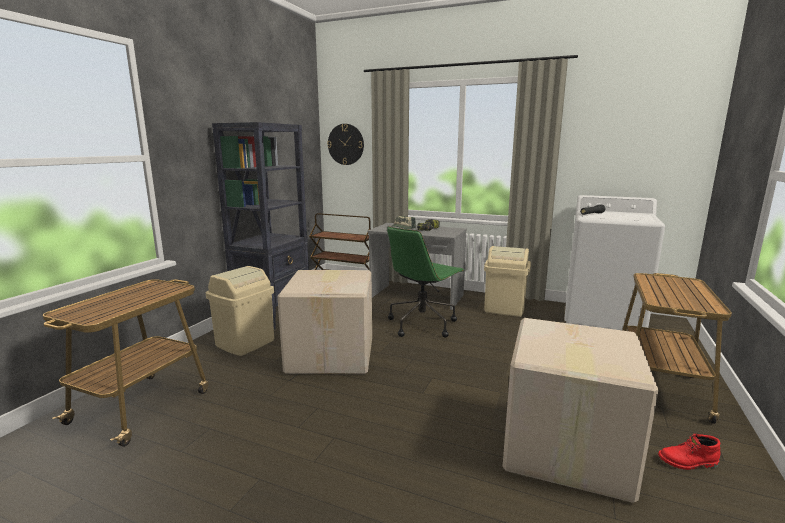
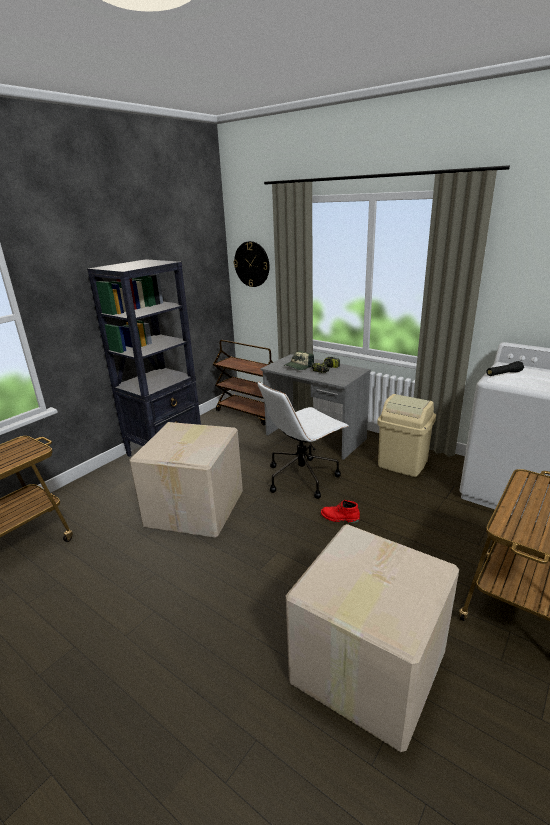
camera: 15 degrees right, 10 degrees up
beige trash can [206,266,274,356] -> none
green office chair [387,226,464,338] -> white office chair [258,381,348,499]
red boot [658,434,720,470] -> red boot moved to [321,500,360,523]

